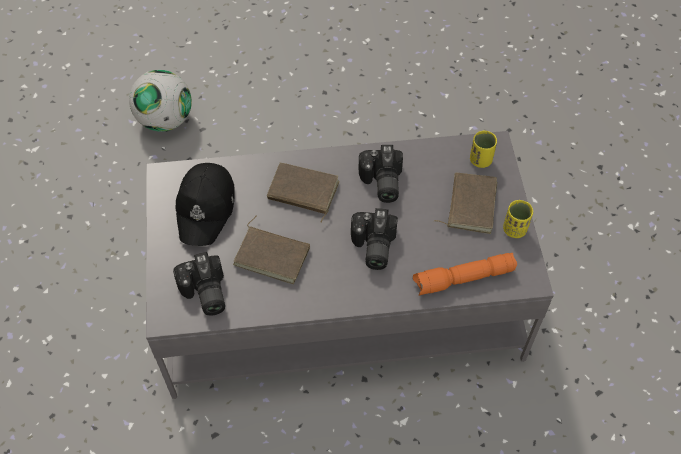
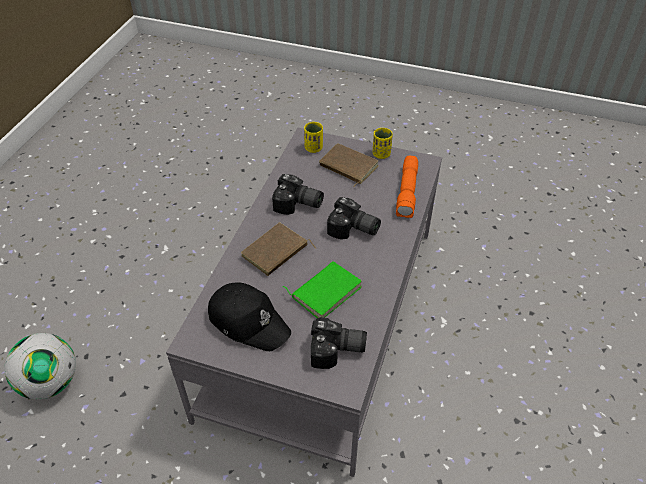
camera: 65 degrees left, 10 degrees down
brown book [233,215,310,284] -> green book [283,261,362,318]

